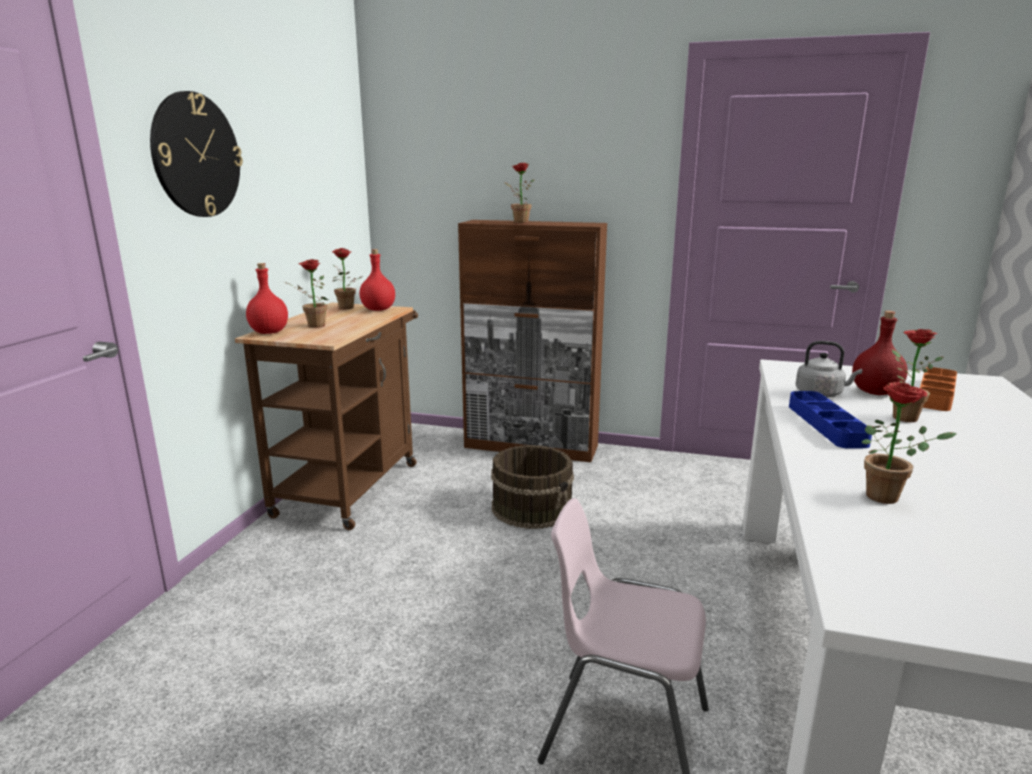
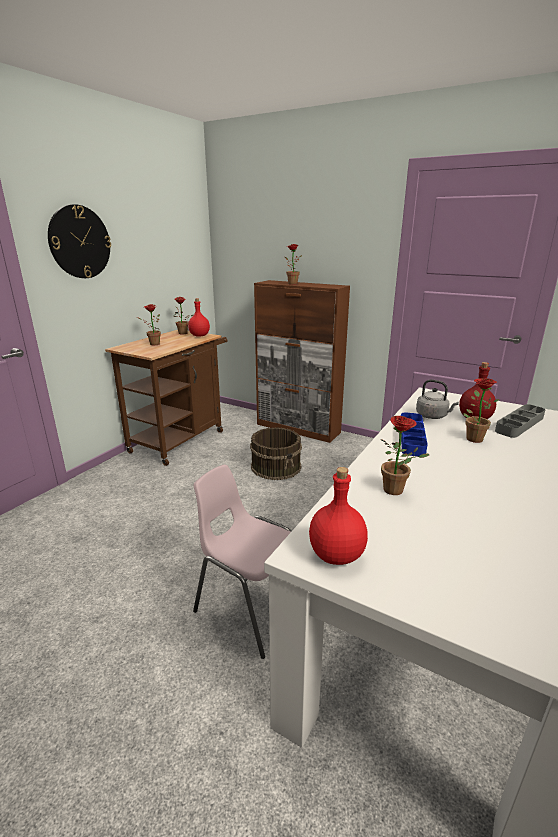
camera: 15 degrees right, 5 degrees up
red bottle [246,263,288,334] -> red bottle moved to [309,467,368,565]
orange tray [920,367,957,411] -> grey tray [495,404,545,438]

